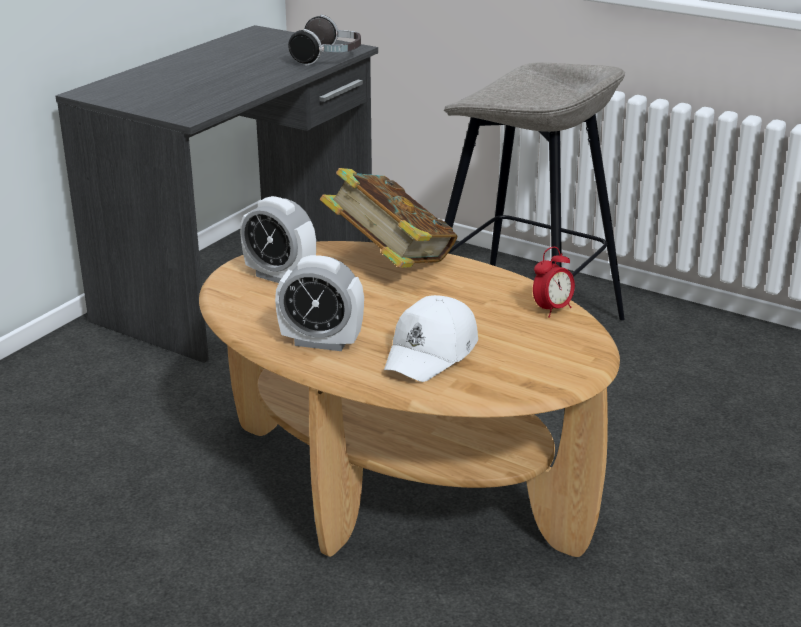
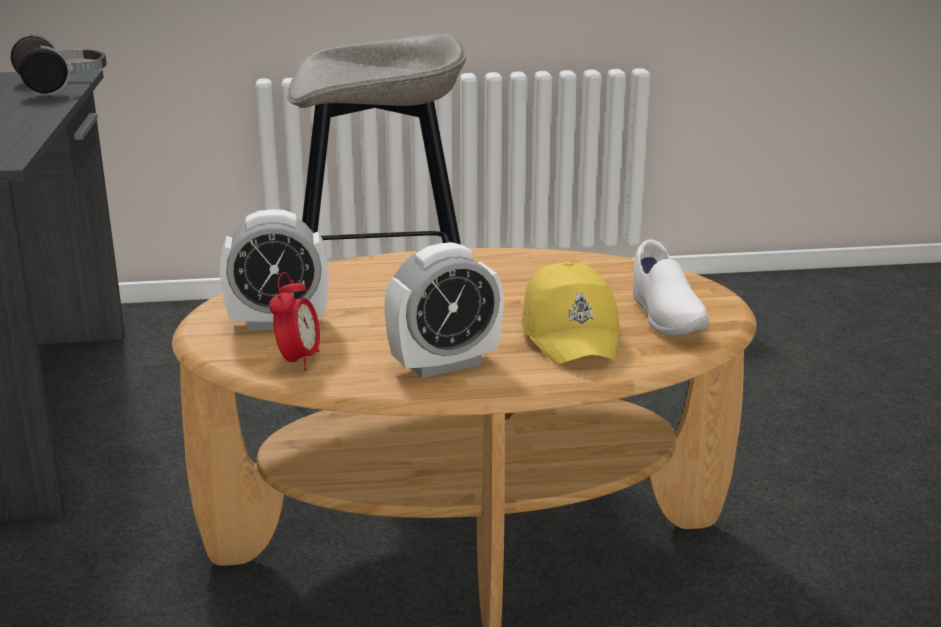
camera: 40 degrees left, 5 degrees down
book [320,168,457,268] -> none
white cap [384,295,478,382] -> yellow cap [522,261,620,364]
alarm clock [533,247,575,318] -> alarm clock moved to [269,272,320,371]
none -> white shoe [633,239,709,336]

